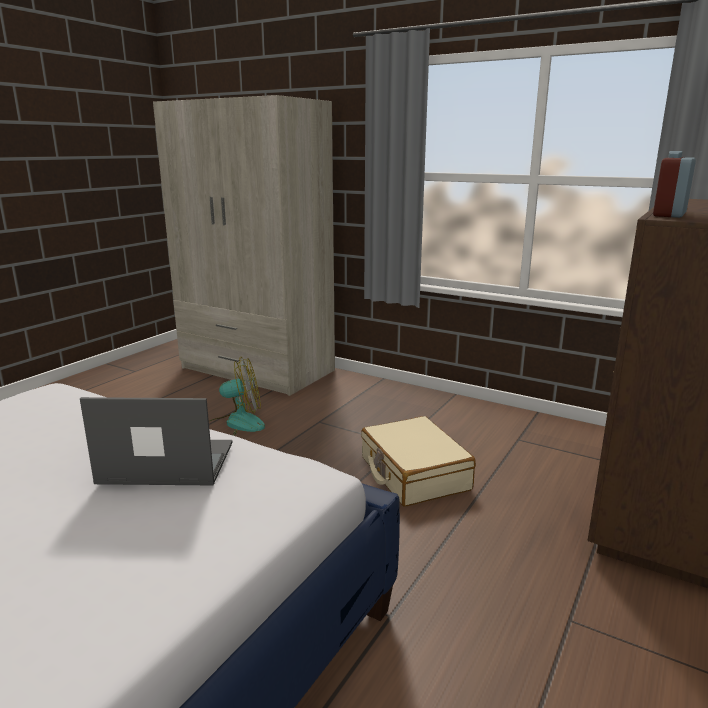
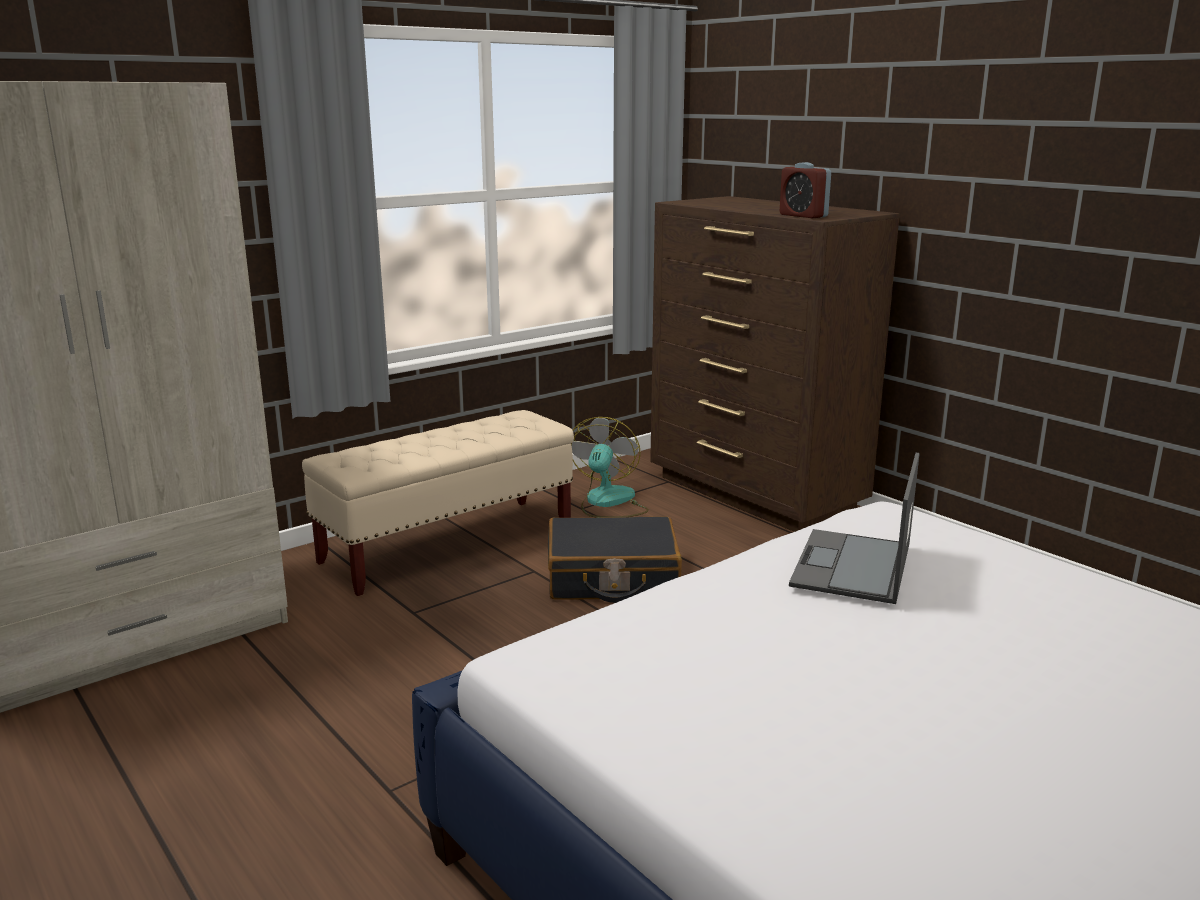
camera: 70 degrees left, 0 degrees up
fan [209,357,265,436] -> fan moved to [571,417,649,518]
beige suitcase [361,416,476,507] -> black suitcase [548,516,682,603]
none -> beige bench [302,410,574,596]

